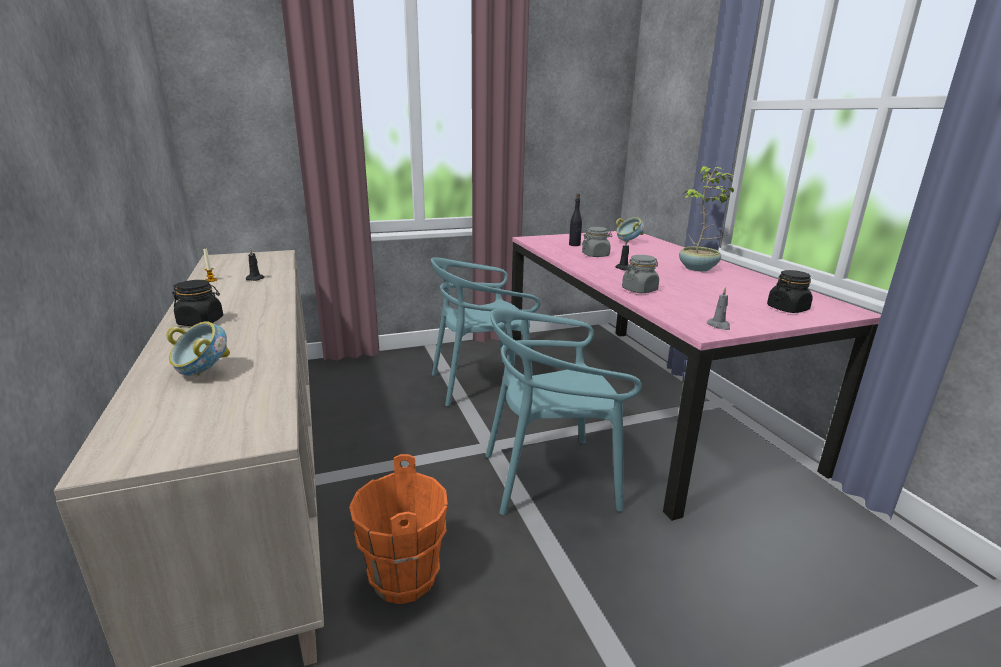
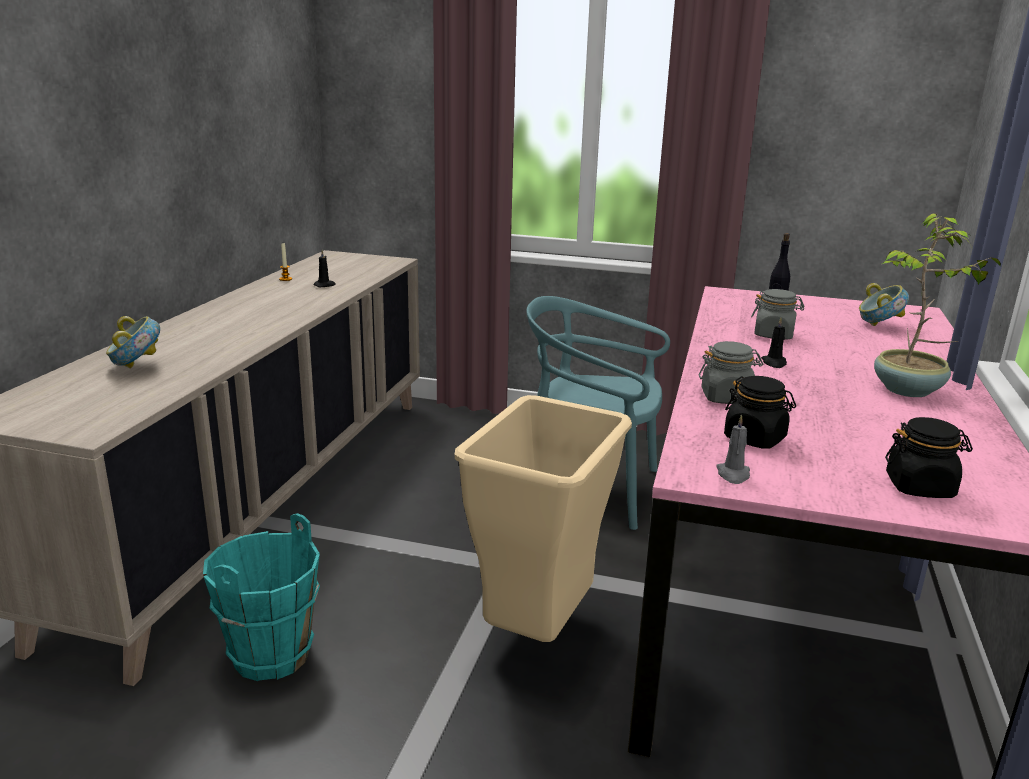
camera: 35 degrees right, 0 degrees up
black jar [172,280,223,326] -> black jar moved to [724,376,796,449]
orange bucket [349,454,448,604] -> turquoise bucket [203,513,320,681]
turquoise chair [486,309,642,515] -> beige trash can [455,395,632,642]

